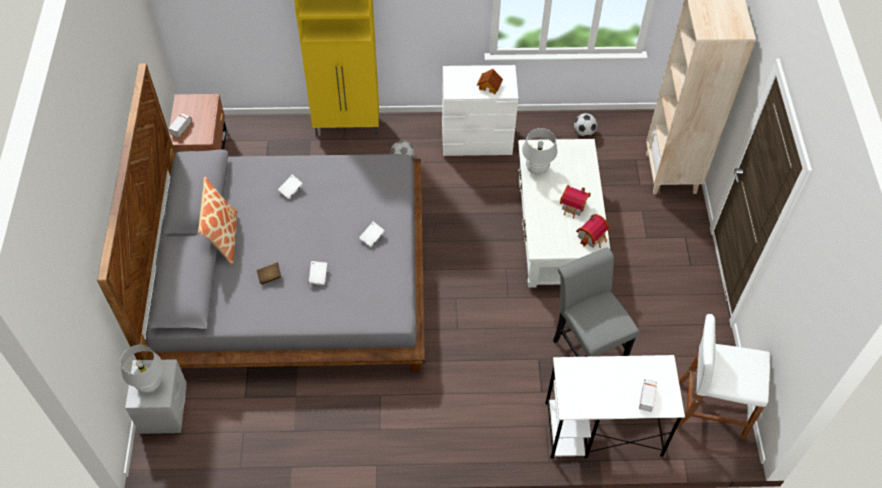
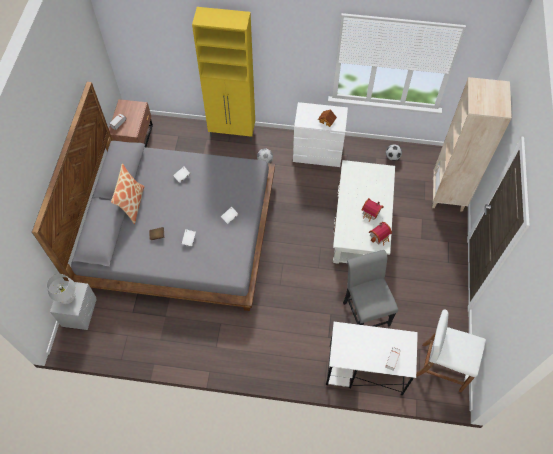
camera: 10 degrees right, 5 degrees up
white table lamp [522,128,557,175] -> none

